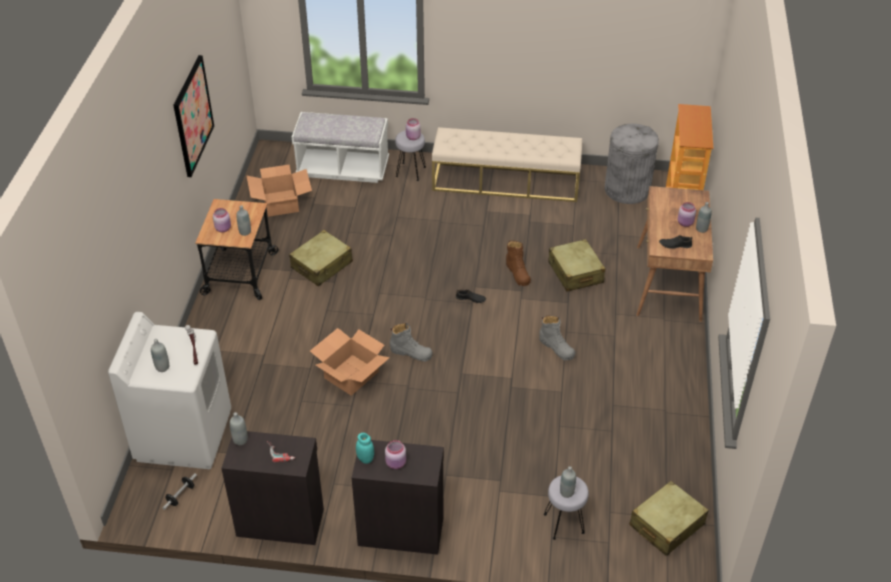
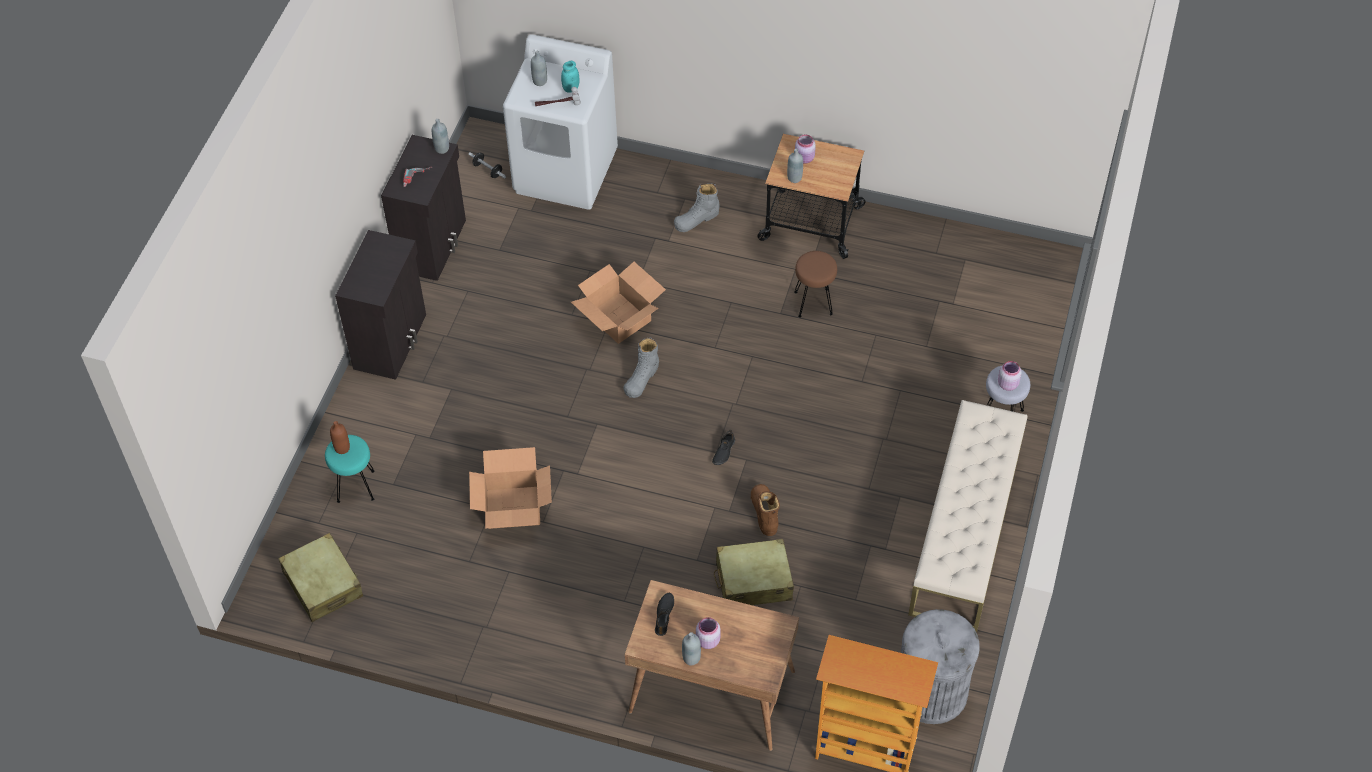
camera: 100 degrees right, 10 degrees up
picture [173,55,214,177] -> none
cardboard box [246,165,312,217] -> cardboard box moved to [469,447,552,529]
beige suitcase [289,230,353,286] -> brown stool [794,251,837,318]
white bench [292,112,389,183] -> none
turquoise jar [356,433,374,464] -> turquoise jar moved to [561,61,580,93]
pink jar [385,440,406,469] -> none
brown boot [506,240,531,286] -> brown boot turned 90 degrees clockwise [751,484,780,536]
grey boot [539,315,575,361] -> grey boot moved to [674,184,719,232]
grey stool [544,476,589,540] -> turquoise stool [325,435,374,503]
grey bottle [560,466,576,498] -> brown bottle [330,421,350,454]

